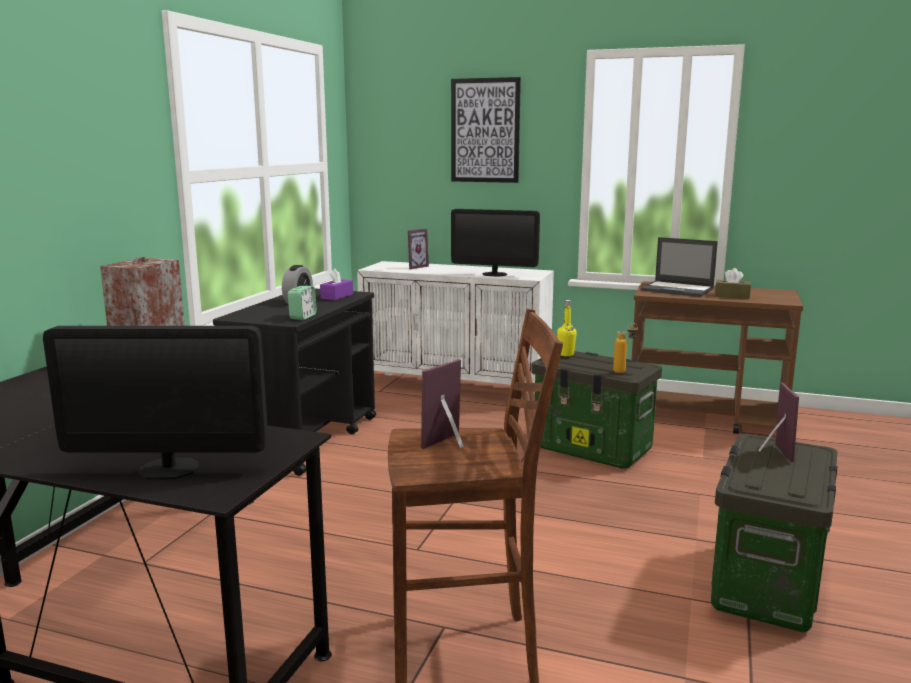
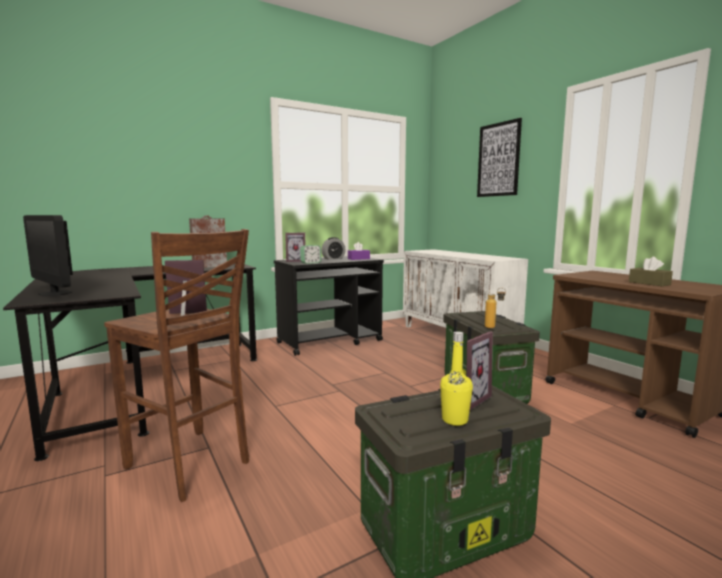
camera: 40 degrees right, 5 degrees down
picture frame [408,228,429,270] -> picture frame moved to [285,233,305,262]
monitor [451,209,540,277] -> none
yellow bottle [557,300,577,356] -> yellow bottle moved to [440,331,473,426]
laptop [641,237,718,297] -> none

